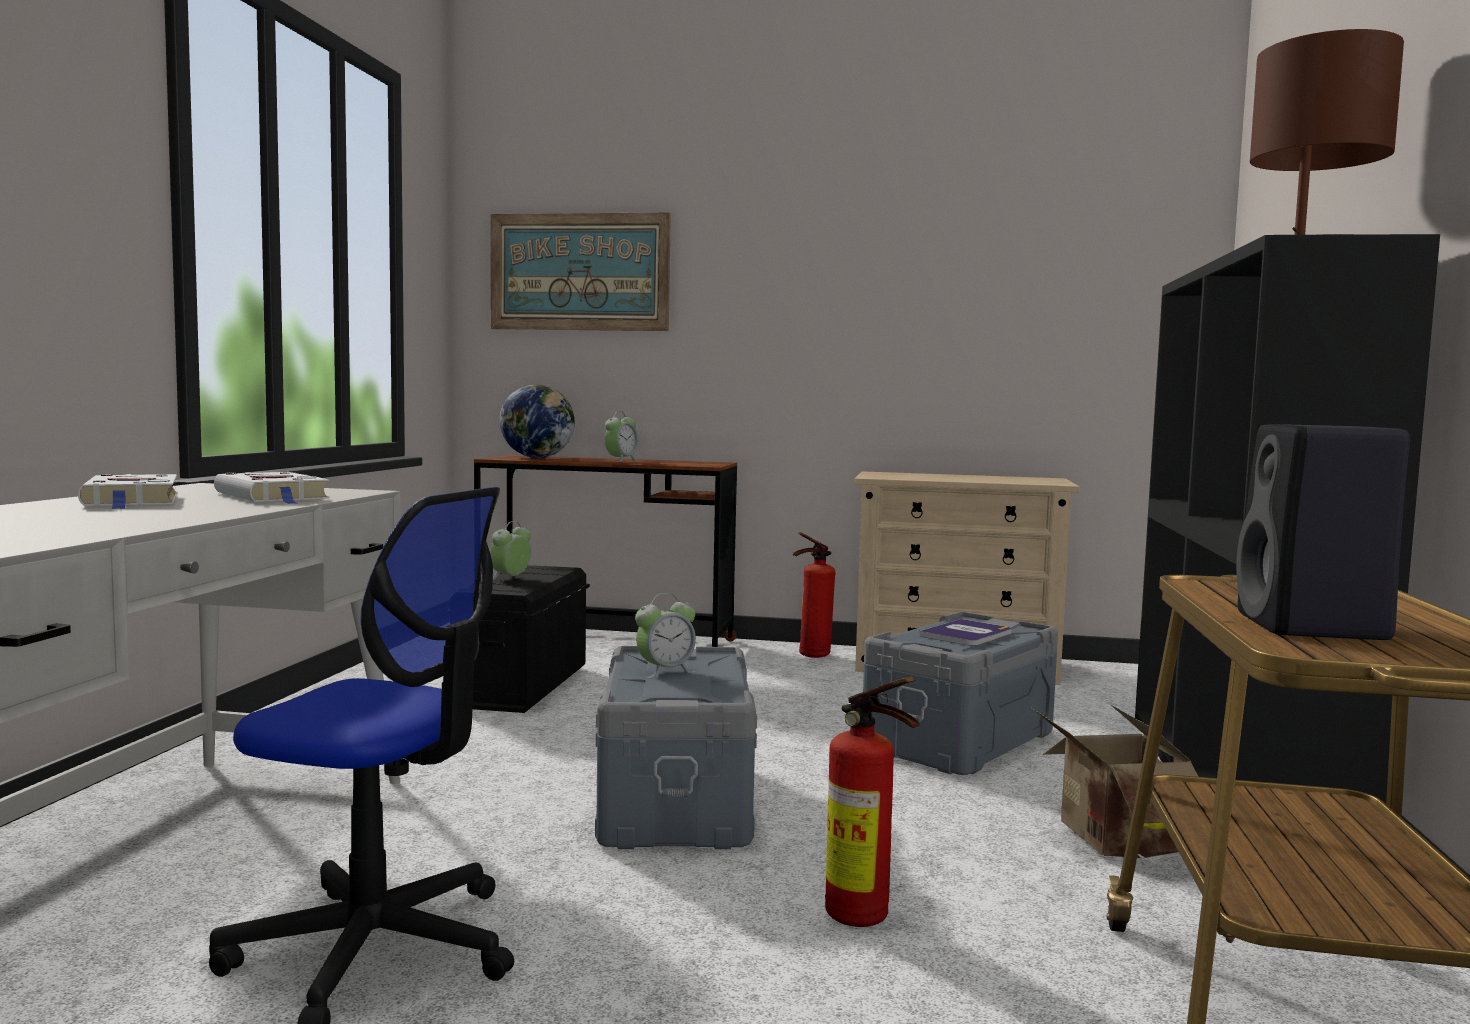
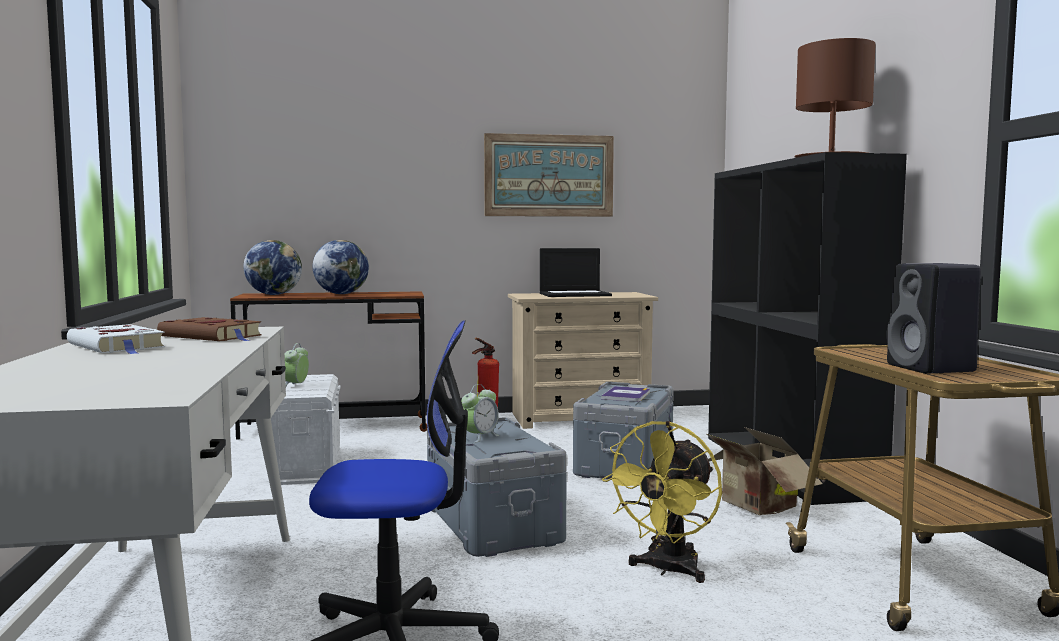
camera: 20 degrees left, 0 degrees up
white book [214,472,329,504] -> brown book [157,317,262,341]
black storage box [473,565,590,713] -> white storage box [271,374,341,485]
picture [490,212,671,331] -> picture moved to [484,133,614,217]
alarm clock [605,411,639,462] -> globe [313,240,369,294]
fire extinguisher [825,676,920,927] -> yellow fan [602,421,722,583]
none -> laptop [540,248,612,297]

